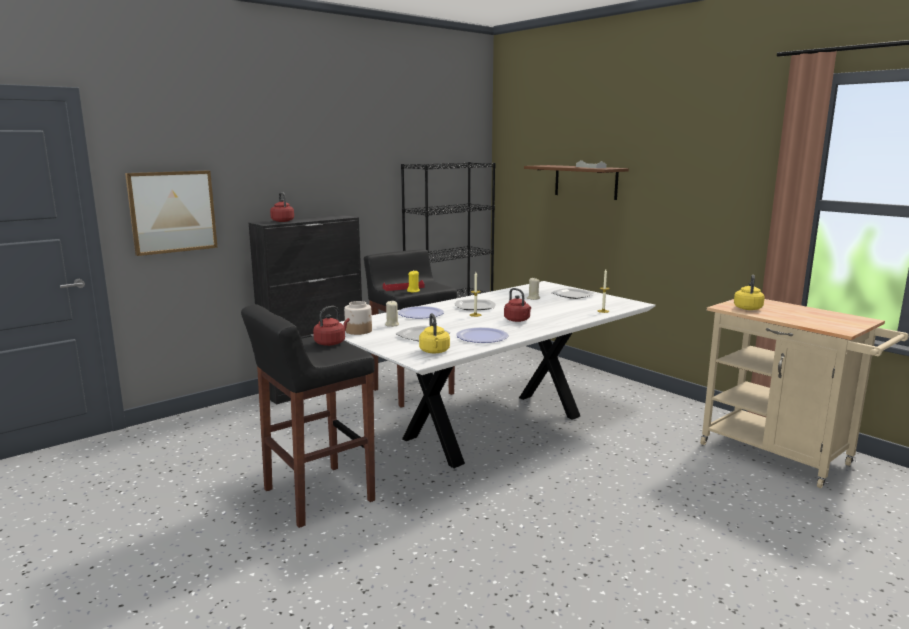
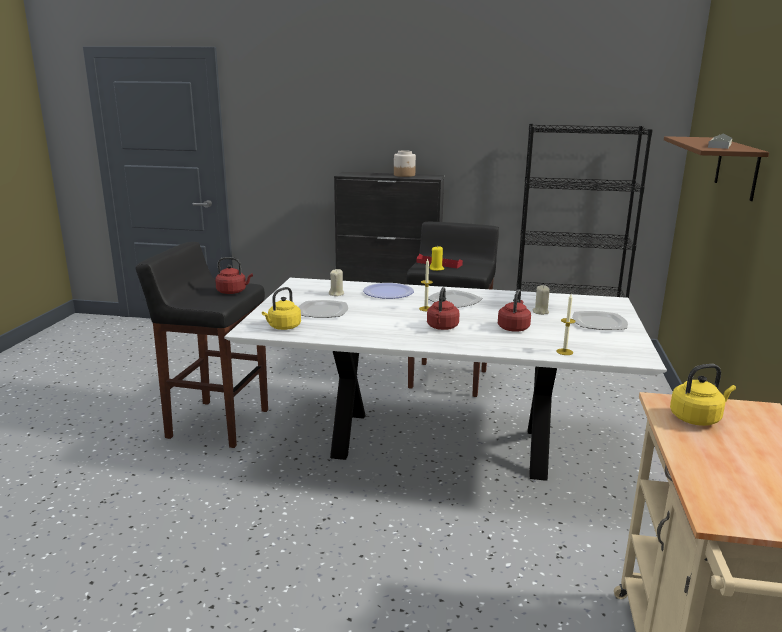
camera: 50 degrees right, 5 degrees up
picture [125,171,218,256] -> none
red kettle [270,192,294,222] -> red kettle moved to [498,289,531,332]
jar [344,301,372,335] -> jar moved to [394,150,416,177]
plate [456,327,508,343] -> none

